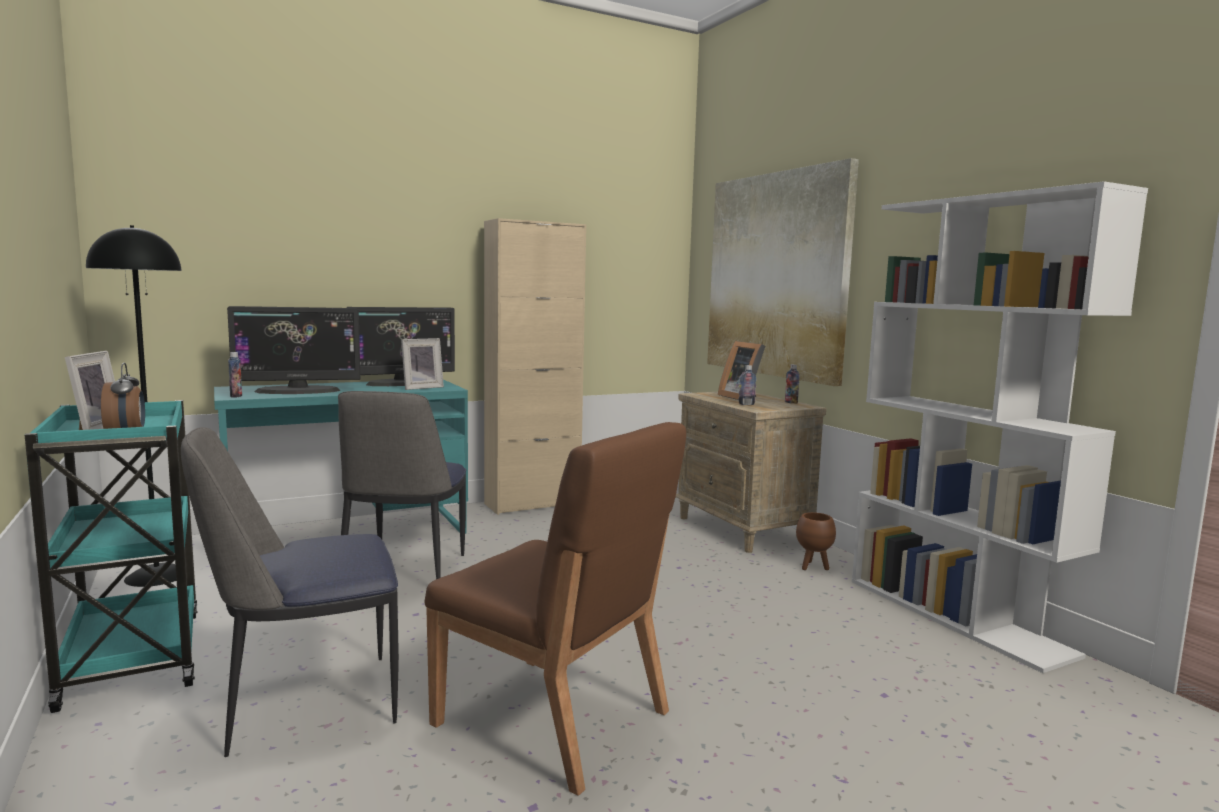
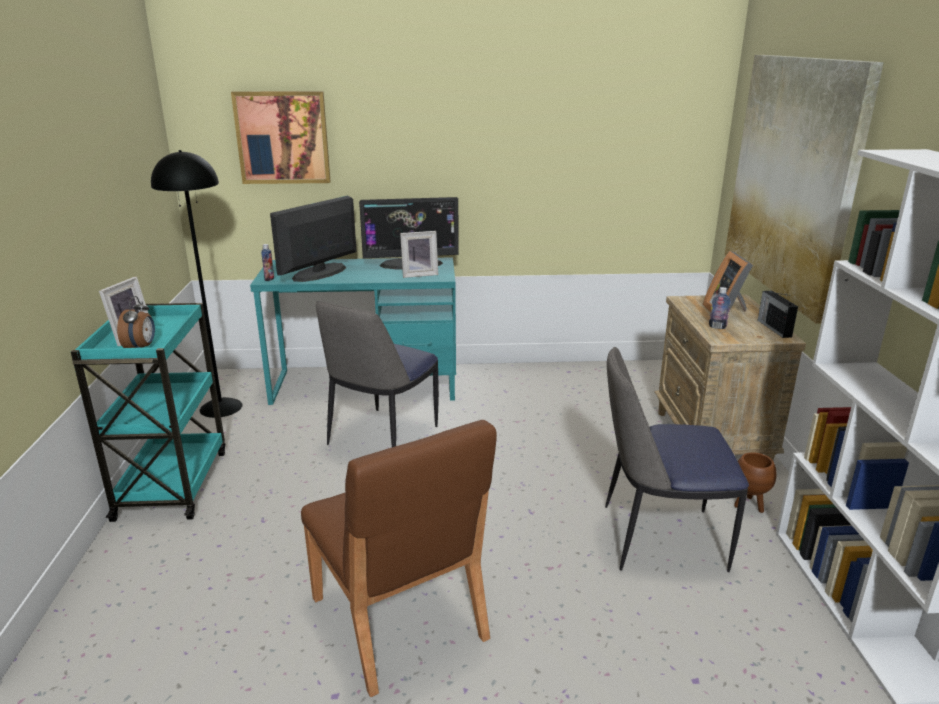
camera: 25 degrees right, 15 degrees up
chair [181,427,399,757] -> chair moved to [605,347,749,572]
monitor [227,306,360,394] -> monitor turned 120 degrees clockwise [270,196,357,282]
beige cabinet [484,218,586,515] -> none
bottle [785,364,800,404] -> radio [758,291,798,338]
none -> picture [231,91,331,184]

